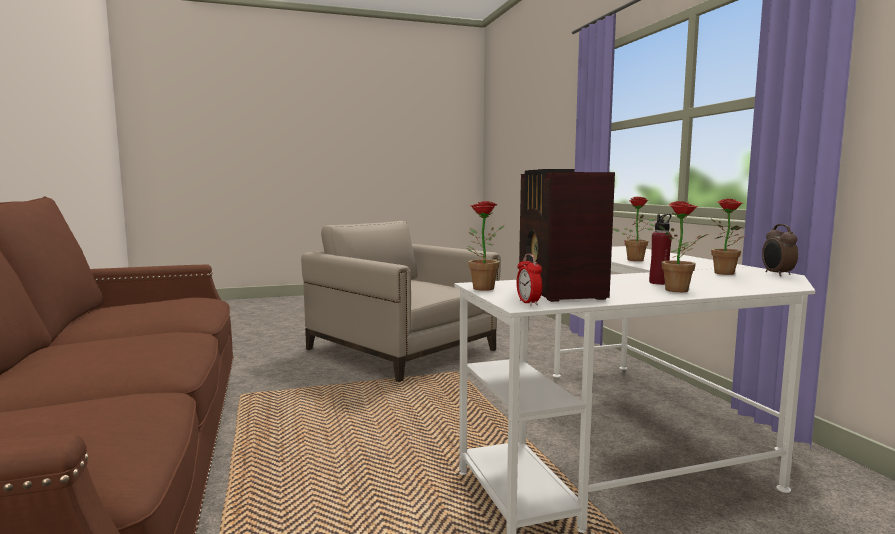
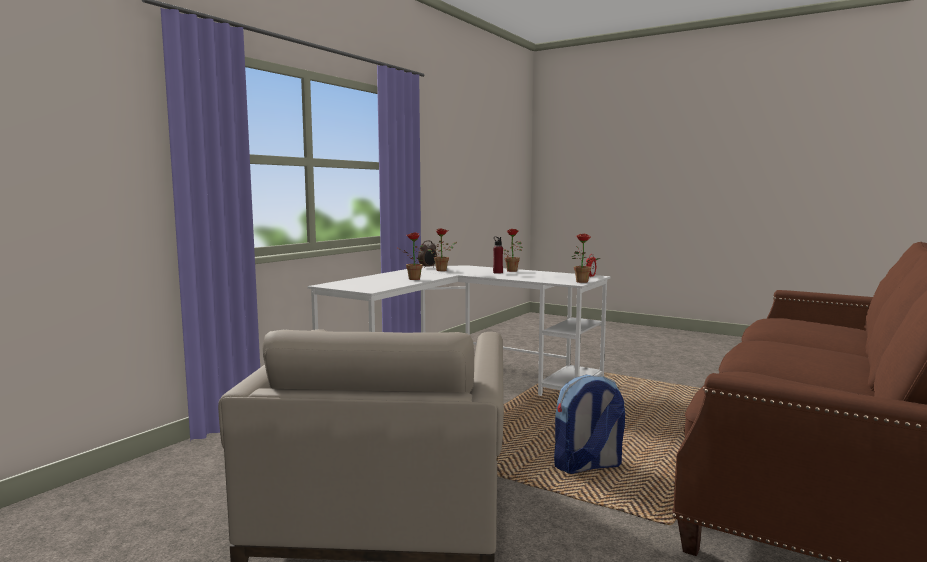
camera: 130 degrees left, 0 degrees up
radio [519,169,615,302] -> none
none -> backpack [554,375,625,474]

